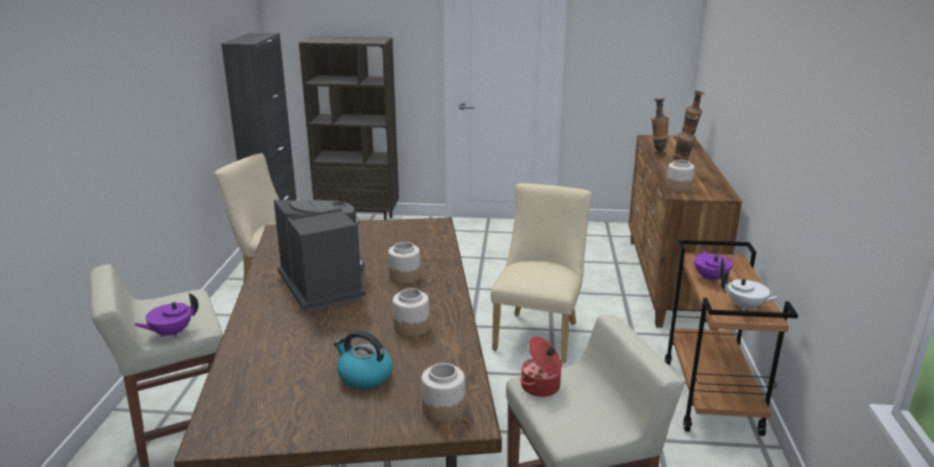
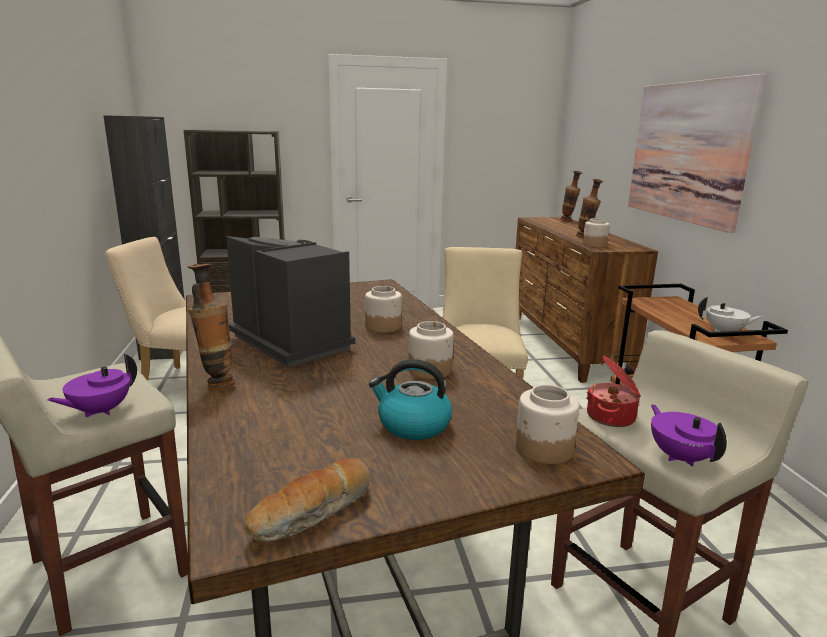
camera: 15 degrees left, 5 degrees down
vase [651,99,669,157] -> vase moved to [188,264,235,391]
purple teapot [694,249,733,283] -> purple teapot moved to [651,404,727,466]
none -> bread [244,458,370,542]
none -> picture [628,74,766,233]

